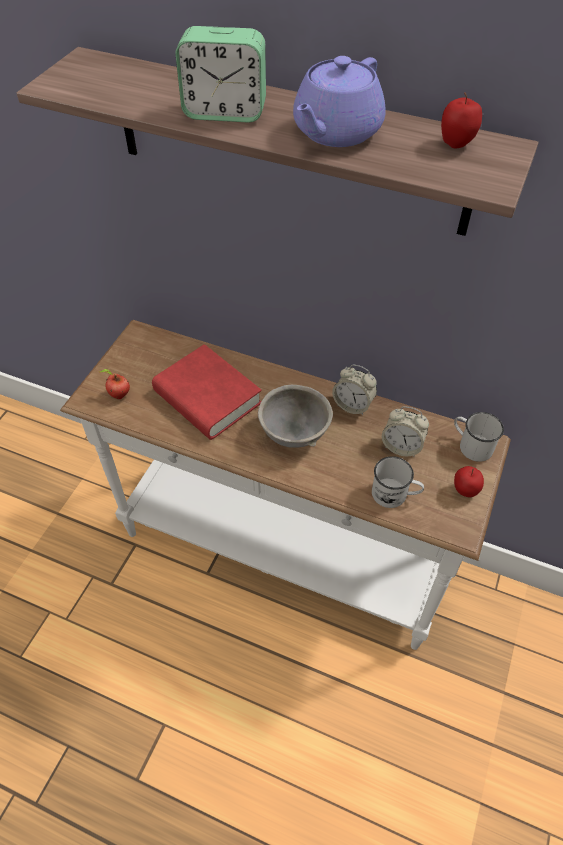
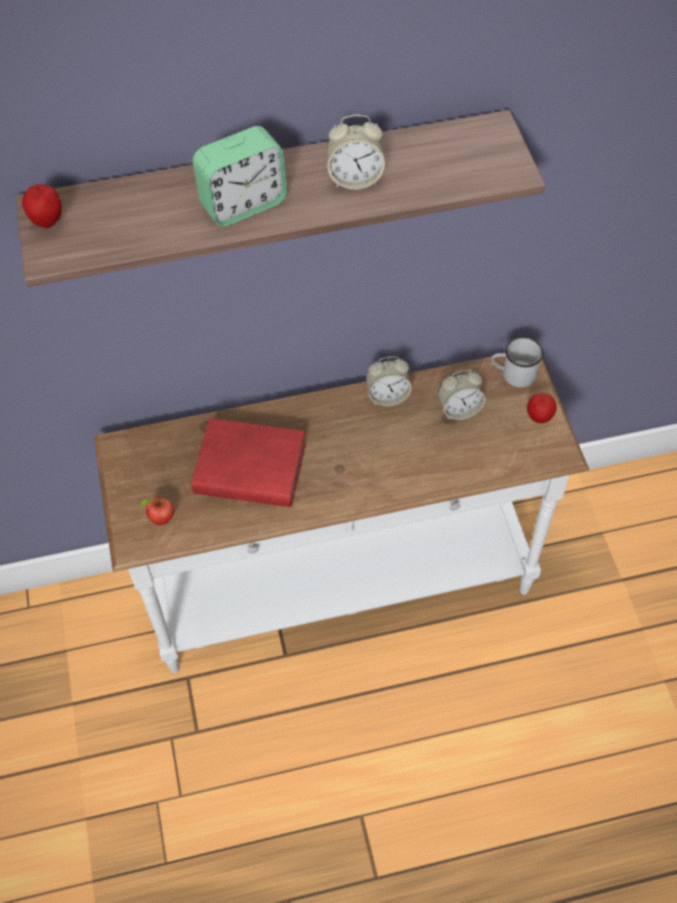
camera: 35 degrees left, 5 degrees up
grey bowl [258,385,333,448] -> none
purple teapot [293,56,386,147] -> alarm clock [327,115,385,190]
white mug [372,456,424,508] -> none
apple [441,92,482,148] -> apple moved to [22,184,62,228]

